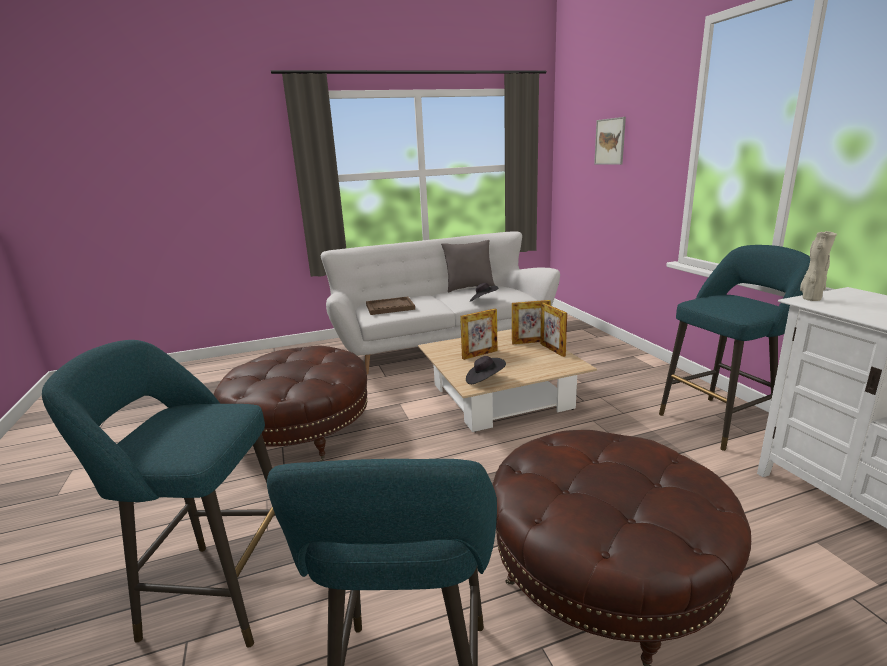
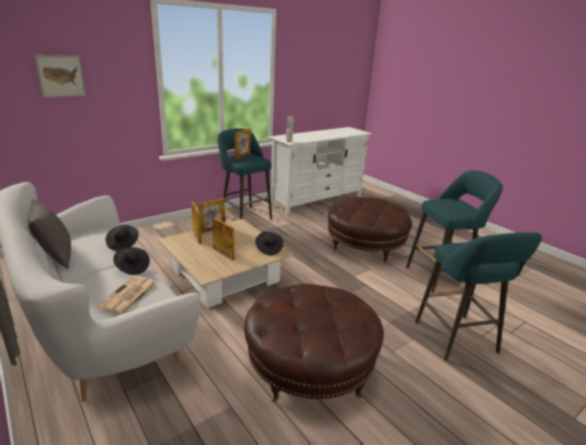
camera: 110 degrees left, 5 degrees up
brown tray [366,297,415,315] -> newspaper [97,276,157,314]
none -> black hat [113,247,150,275]
none -> picture frame [235,129,251,159]

